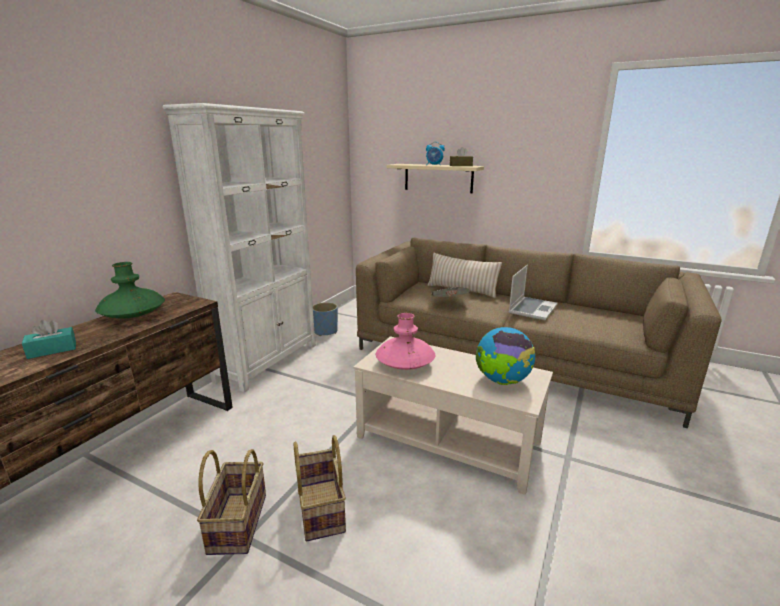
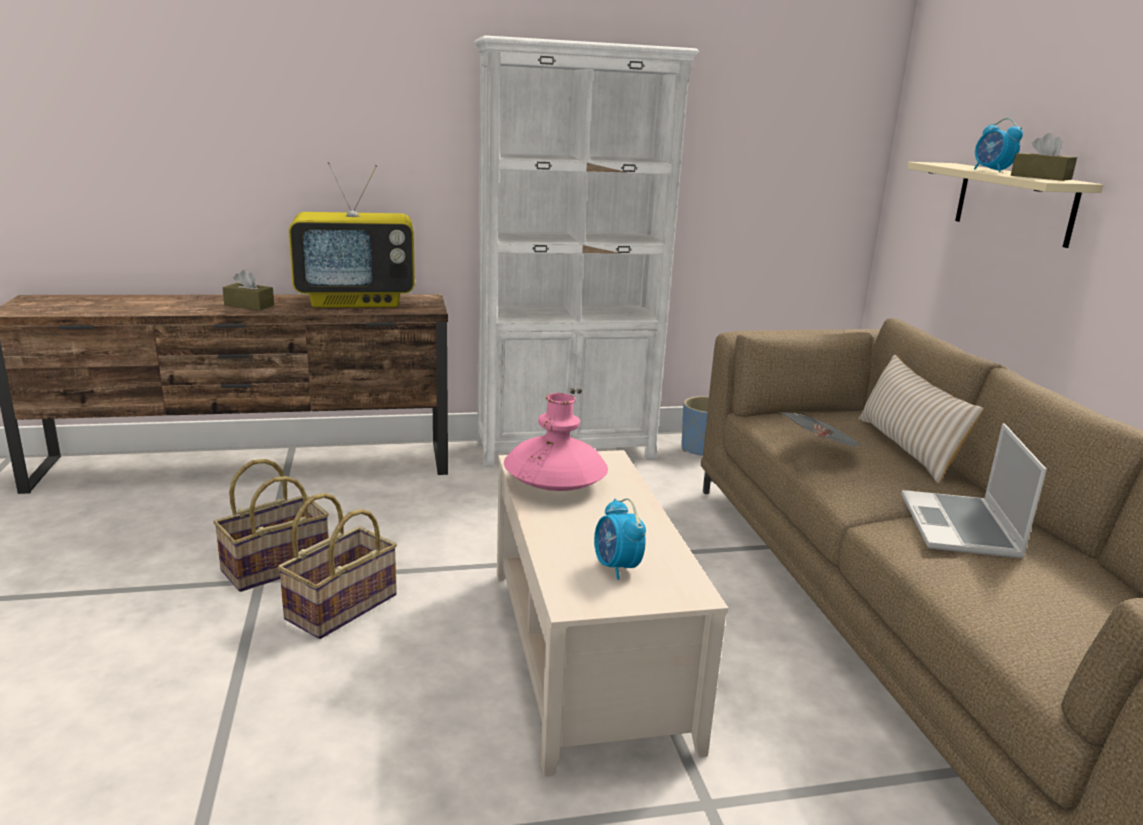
camera: 50 degrees right, 0 degrees up
turquoise tissue box [22,320,76,359] -> brown tissue box [223,269,274,310]
green vase [95,262,165,319] -> television [289,162,415,308]
globe [476,327,535,385] -> alarm clock [594,498,646,580]
laptop [509,265,558,320] -> laptop turned 105 degrees clockwise [901,423,1047,558]

